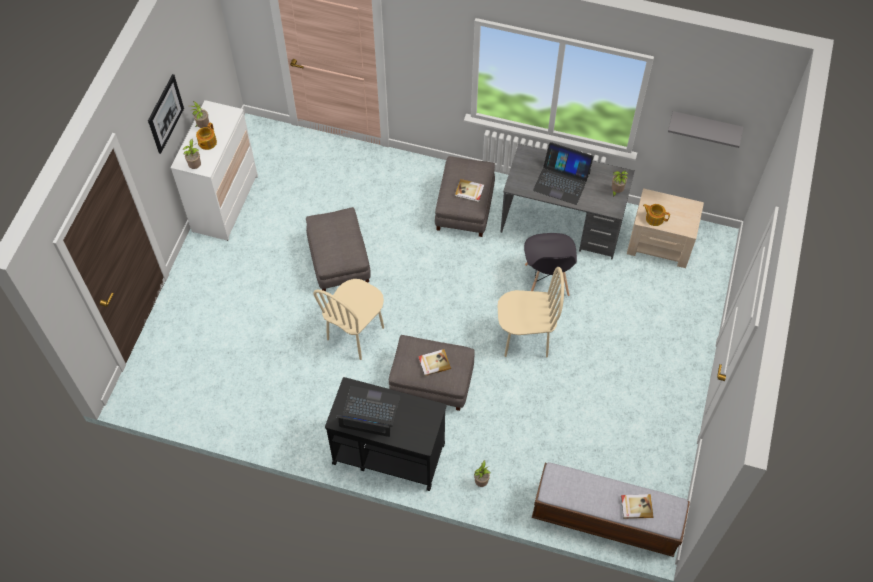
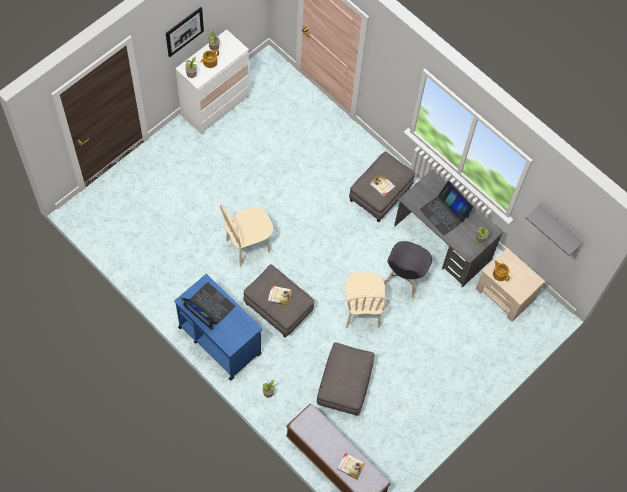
camera: 25 degrees right, 5 degrees up
grey ottoman [306,207,371,291] -> grey ottoman moved to [317,342,374,416]
black cart [325,377,446,491] -> blue cart [175,274,262,381]
beige chair [498,267,564,357] -> beige chair turned 60 degrees clockwise [345,272,390,328]

